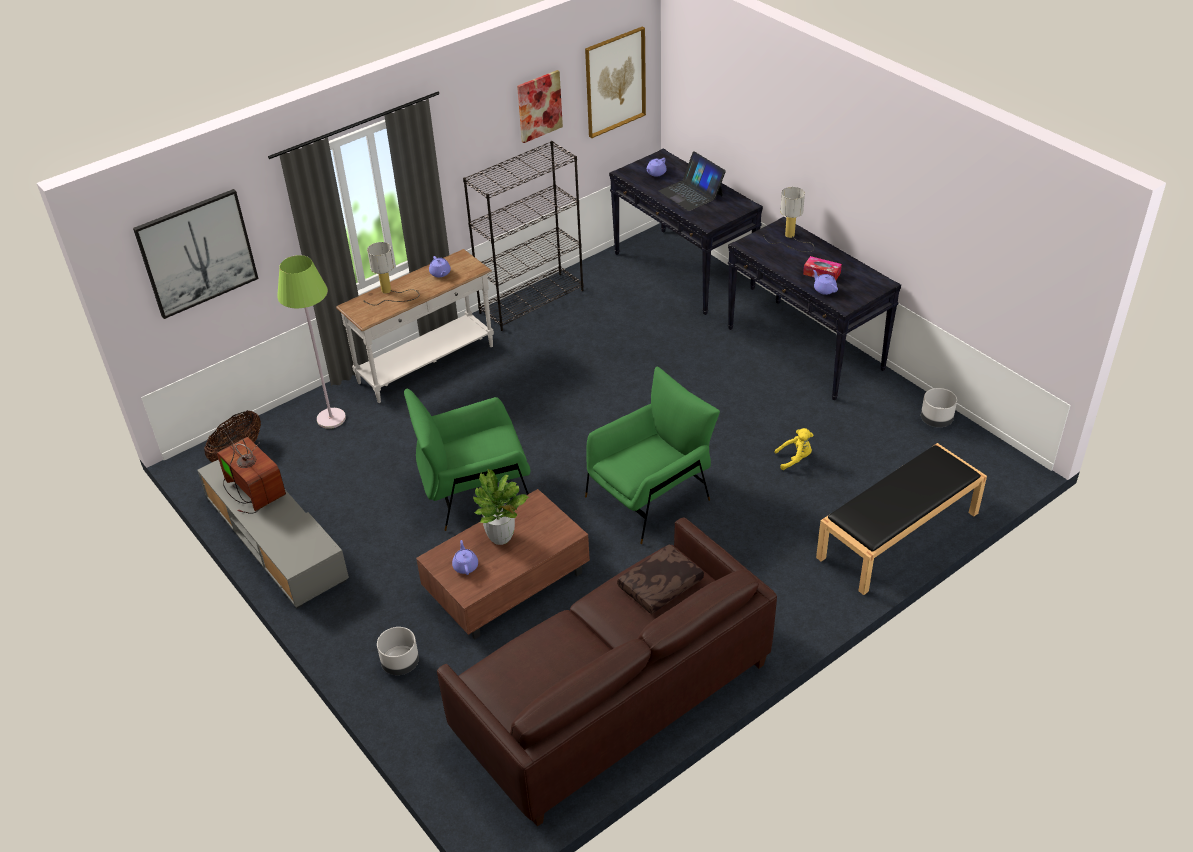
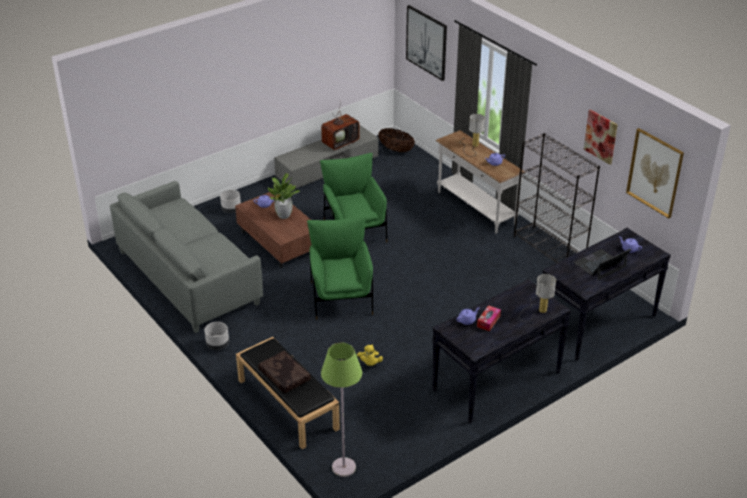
camera: 90 degrees right, 5 degrees down
green floor lamp [277,255,346,429] -> green floor lamp moved to [321,343,362,477]
brown sofa [437,518,777,827] -> grey sofa [110,181,263,333]
green armchair [585,367,720,544] -> green armchair turned 150 degrees counterclockwise [307,216,373,320]
brown pillow [617,544,704,614] -> brown pillow moved to [258,351,311,393]
grey planter [921,388,957,427] -> grey planter moved to [204,322,229,350]

